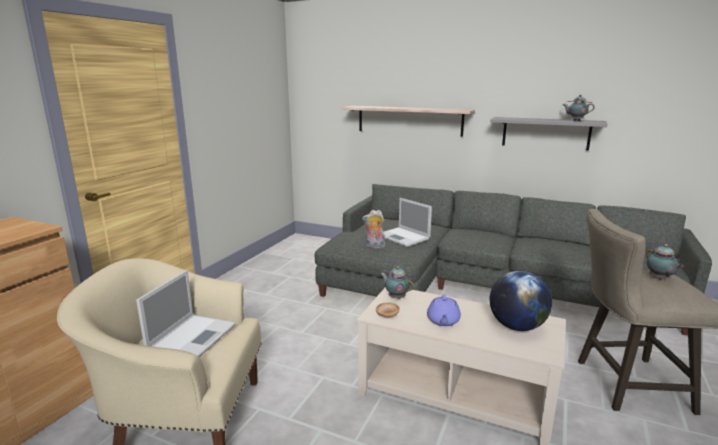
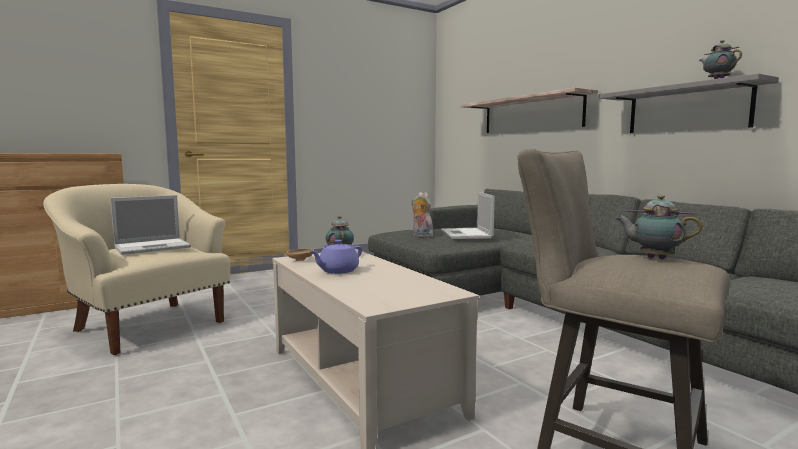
camera: 35 degrees right, 10 degrees down
globe [490,271,552,331] -> none
teapot [646,244,684,280] -> teapot turned 90 degrees clockwise [615,195,702,259]

